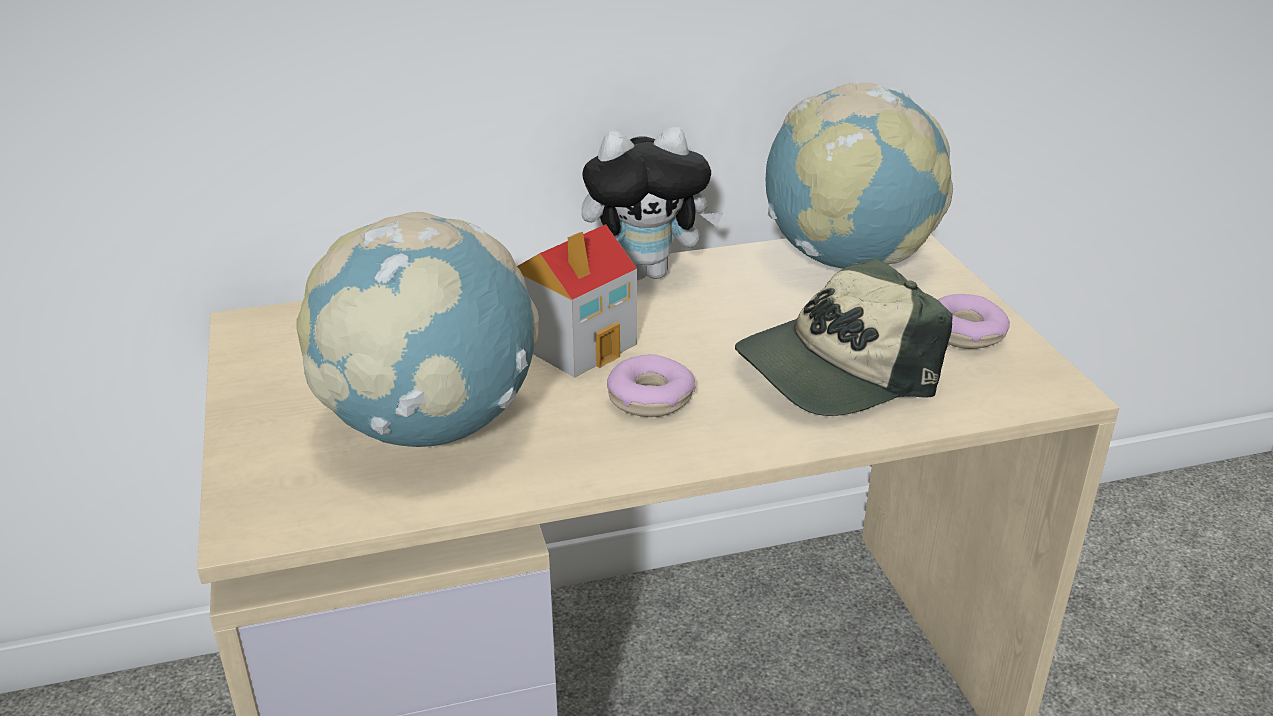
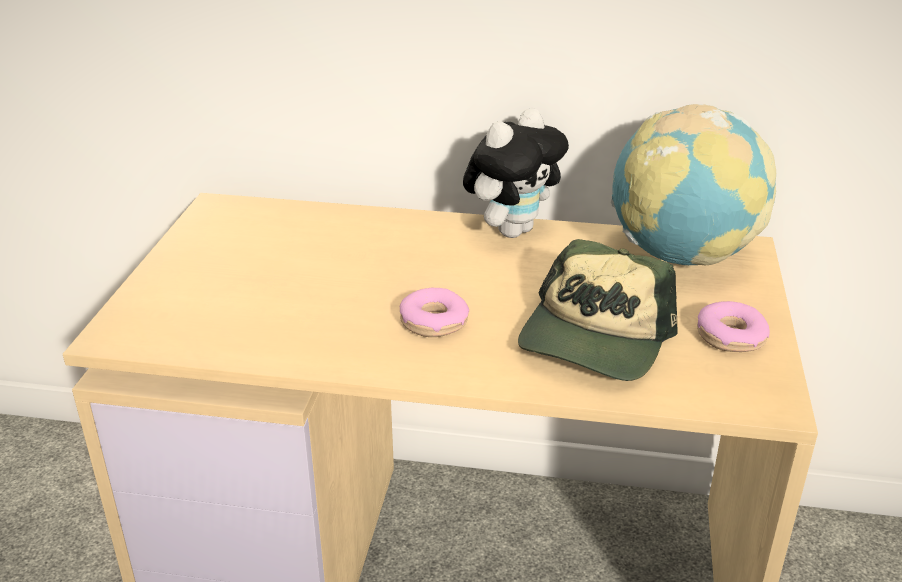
camera: 25 degrees right, 0 degrees up
globe [297,212,539,447] -> none
toy house [517,224,637,378] -> none
plush toy [581,127,723,280] -> plush toy turned 60 degrees counterclockwise [463,108,569,238]
cap [735,259,953,416] -> cap turned 60 degrees counterclockwise [518,239,678,381]

